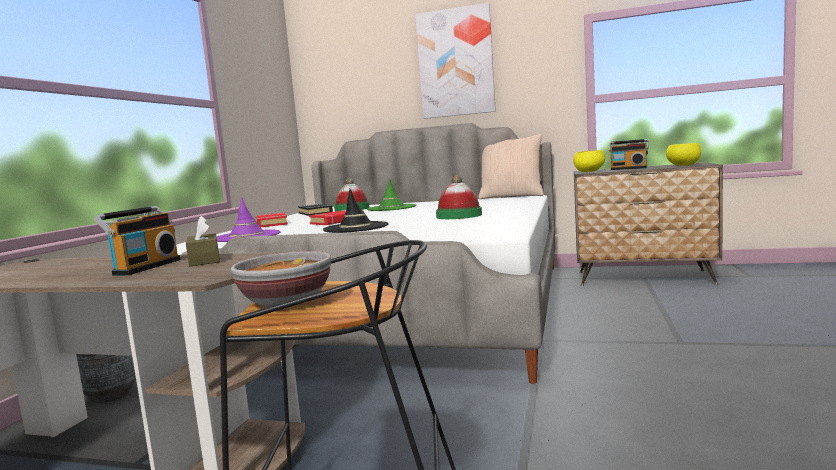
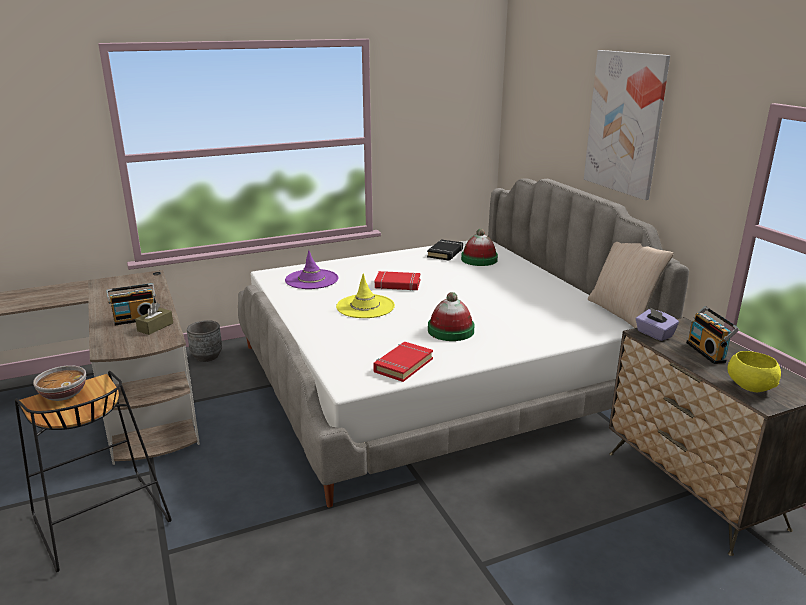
camera: 50 degrees right, 15 degrees up
red book [256,213,288,227] -> red book moved to [373,342,433,382]
black hat [323,189,389,233] -> yellow hat [336,273,395,318]
green hat [367,178,416,211] -> none
yellow bowl [573,150,605,172] -> purple tissue box [636,307,679,341]

